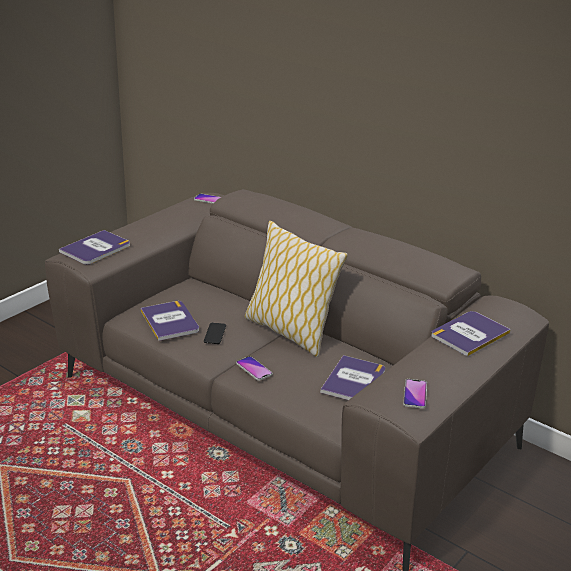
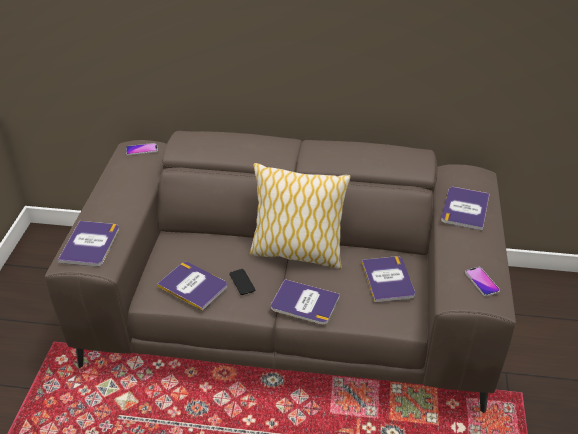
camera: 30 degrees left, 10 degrees up
phone [236,356,273,381] -> book [271,279,340,325]

